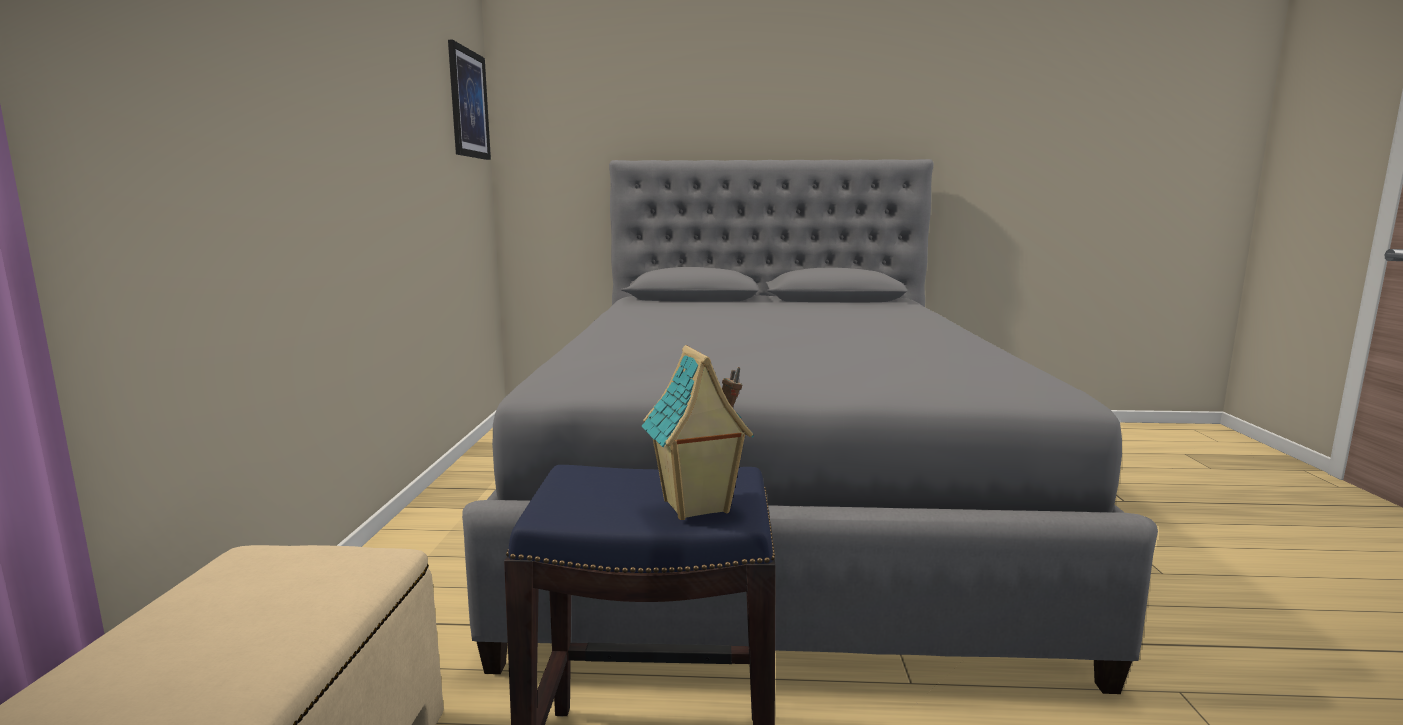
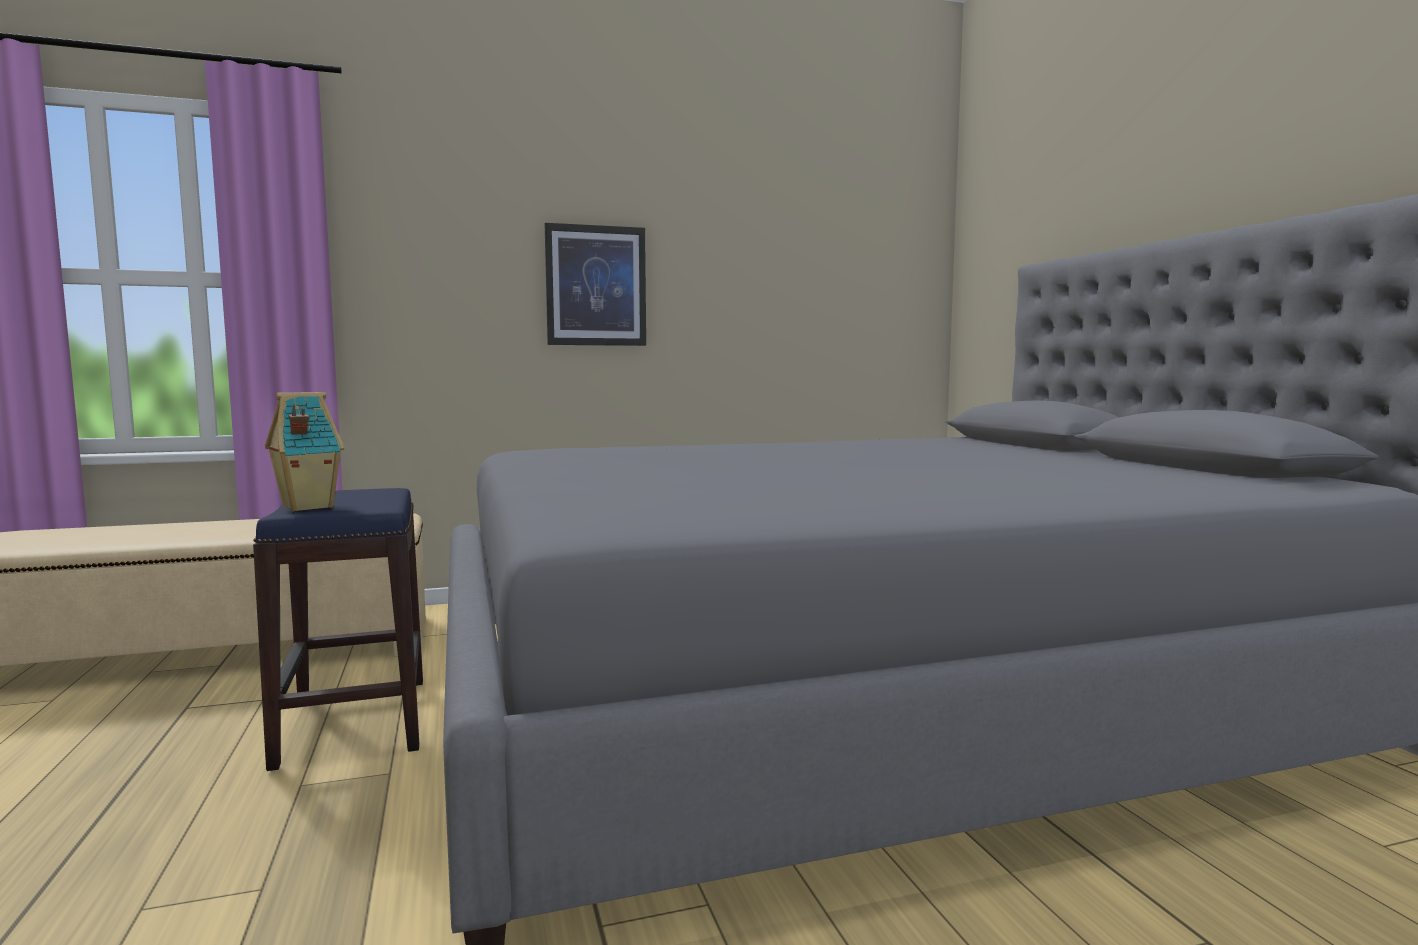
camera: 70 degrees right, 5 degrees down
picture [448,40,491,160] -> picture moved to [545,223,646,346]

